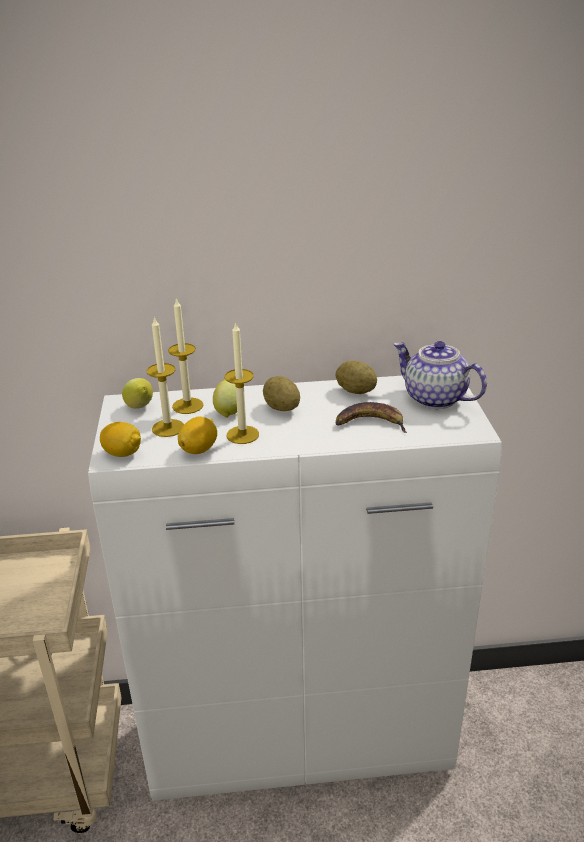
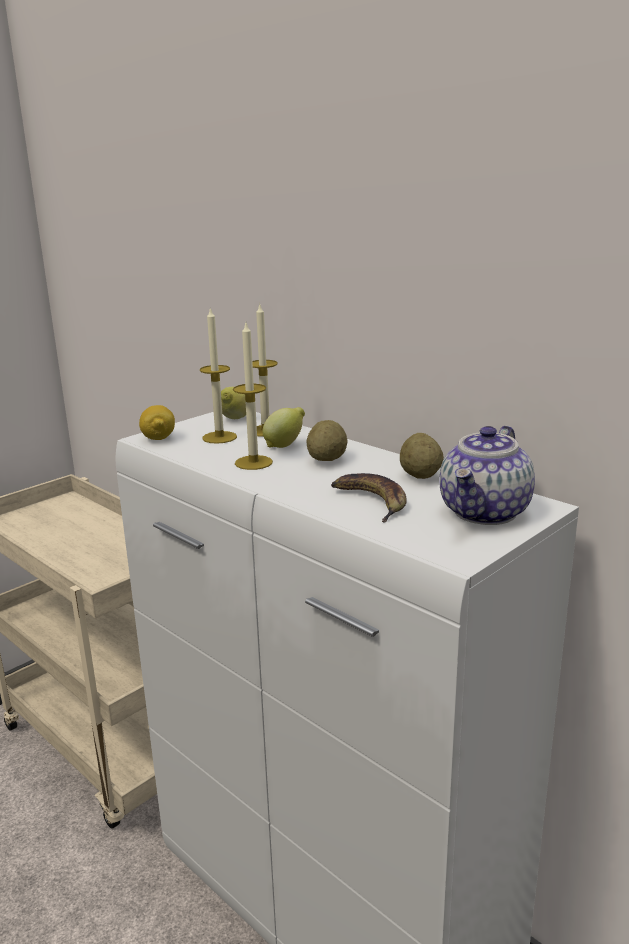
camera: 50 degrees right, 10 degrees down
lemon [178,417,217,454] -> none
teapot [393,341,487,409] -> teapot turned 150 degrees counterclockwise [439,426,535,525]

